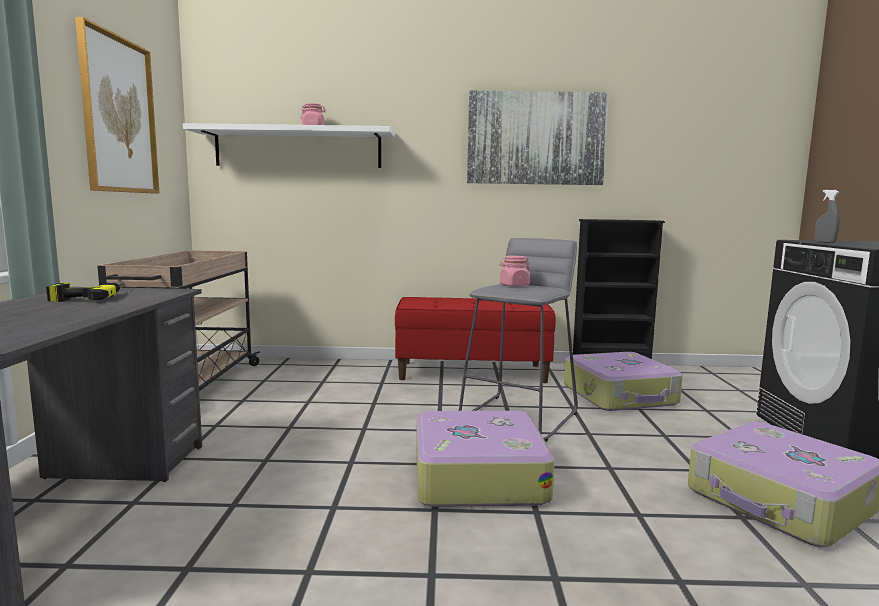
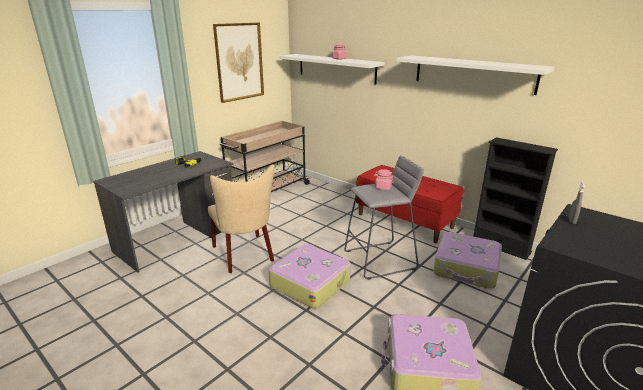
camera: 40 degrees right, 15 degrees up
picture [467,91,609,185] -> white shelf [396,56,555,95]
none -> beige chair [208,165,274,273]

